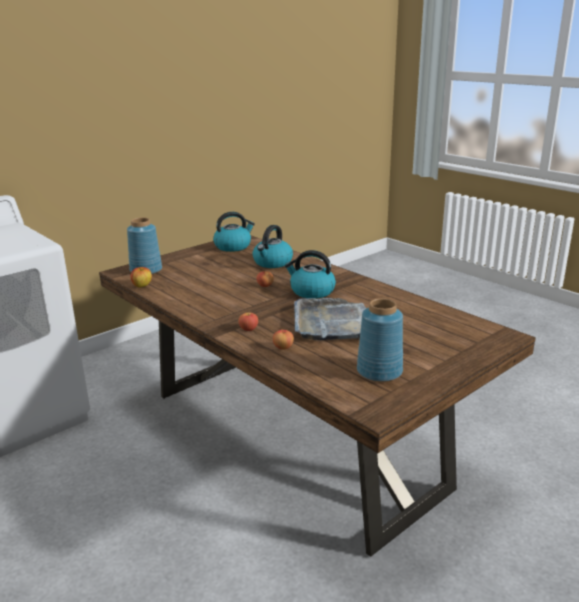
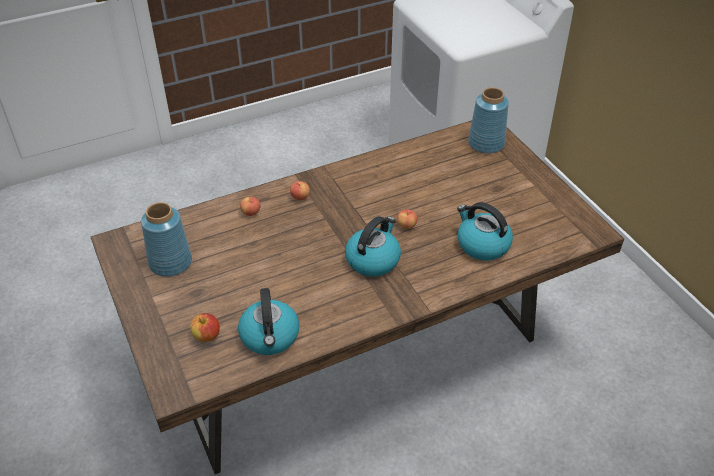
camera: 105 degrees right, 20 degrees up
apple [130,267,152,288] -> apple moved to [190,313,220,342]
kettle [213,212,255,252] -> kettle moved to [238,288,299,355]
grey tray [294,298,366,340] -> none

